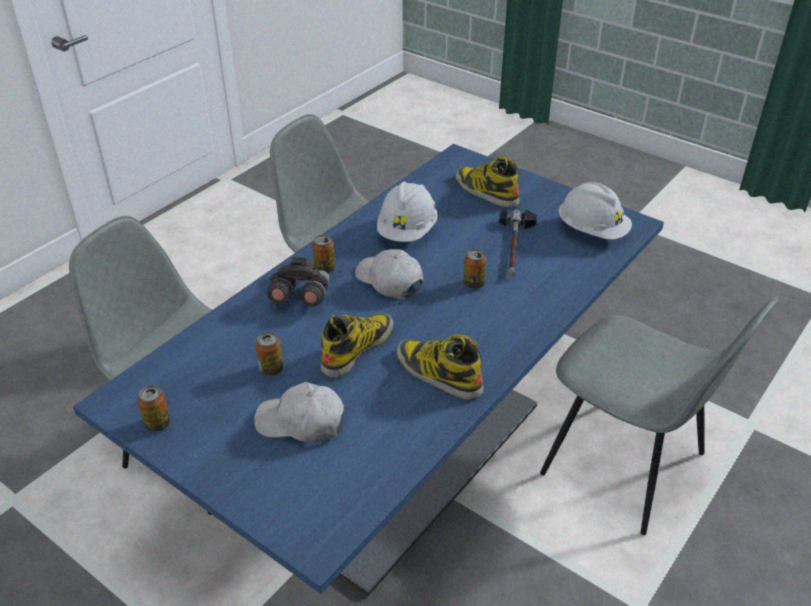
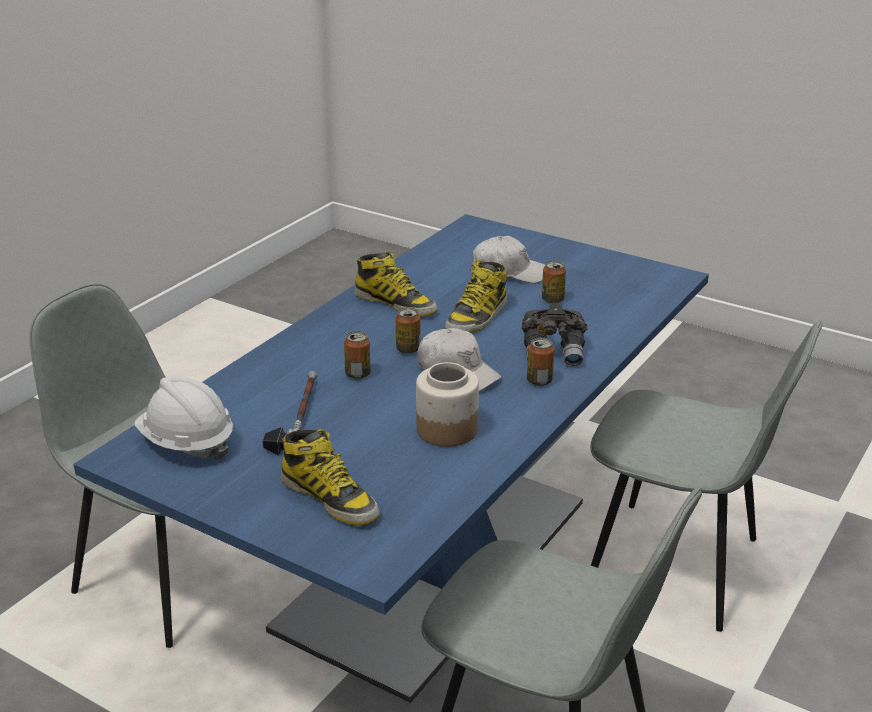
camera: 175 degrees right, 10 degrees down
can [137,385,170,432] -> can moved to [396,307,421,354]
white hard hat [377,182,438,242] -> jar [416,362,479,447]

